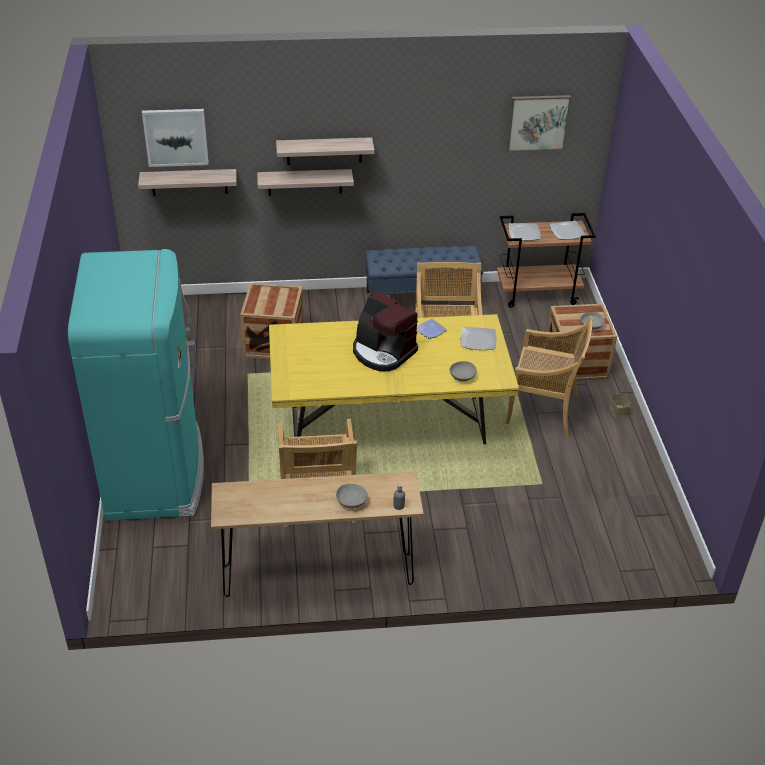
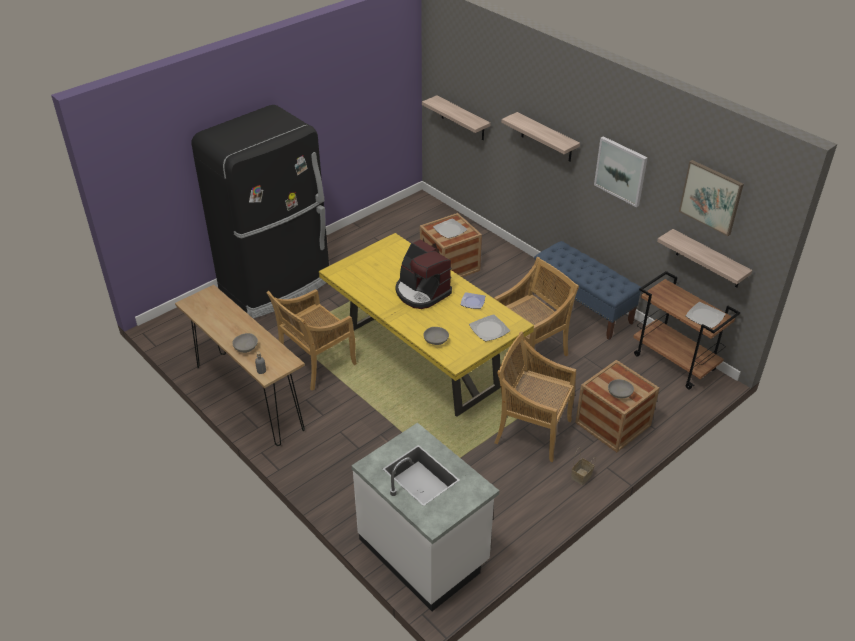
camera: 55 degrees right, 0 degrees up
turquoise fridge [68,249,204,521] -> black fridge [192,105,329,319]
picture [142,109,209,167] -> picture moved to [594,136,648,207]
shelf [257,169,354,196] -> shelf moved to [657,229,753,288]
coffee machine [353,292,418,372] -> coffee machine turned 45 degrees counterclockwise [395,239,452,309]
beige chair [505,316,593,437] -> beige chair turned 135 degrees clockwise [494,332,576,462]
plate [509,223,540,241] -> plate moved to [433,218,467,238]
none -> white counter [352,423,499,611]

